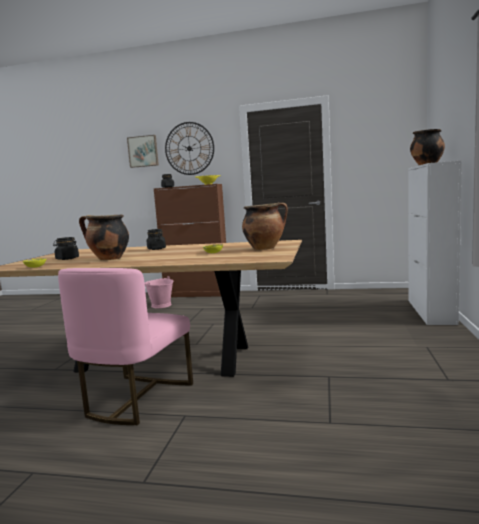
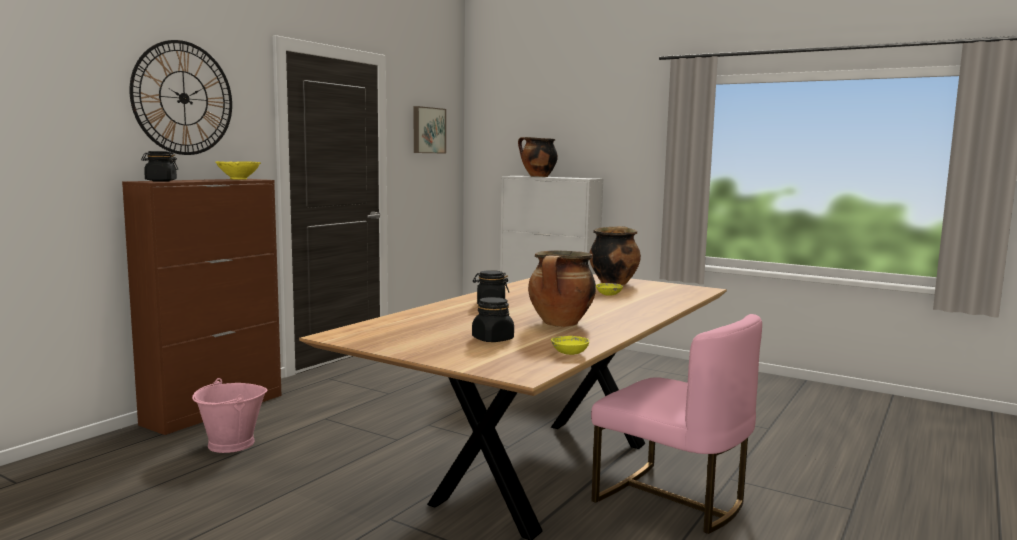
camera: 70 degrees left, 0 degrees up
picture [127,135,159,168] -> picture moved to [414,106,446,154]

